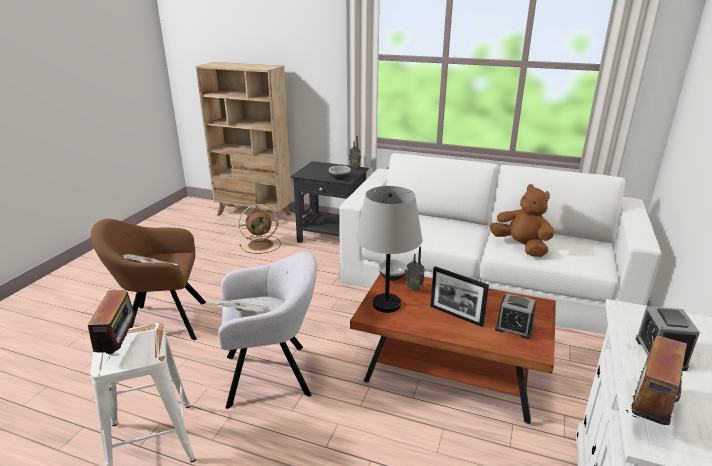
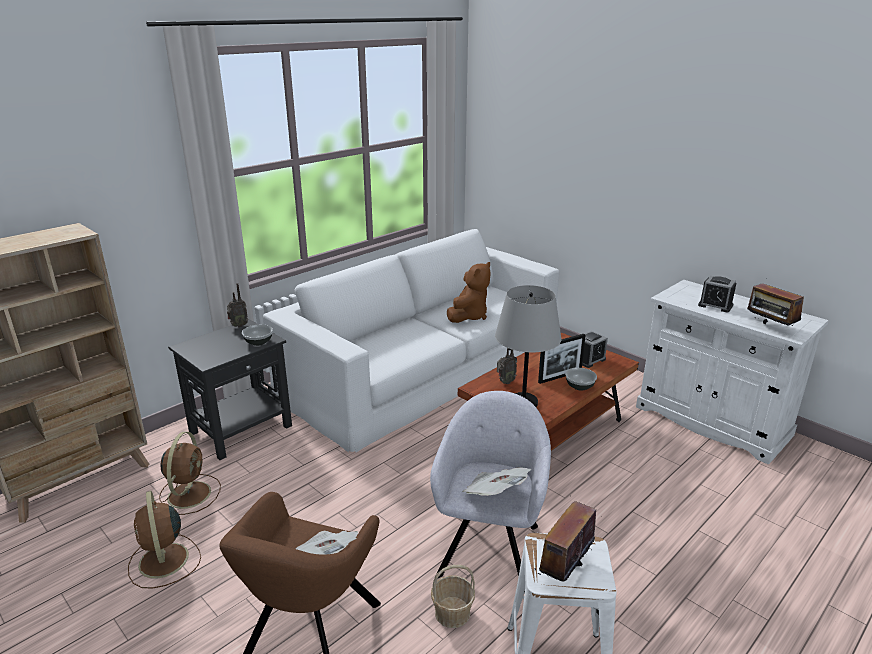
camera: 65 degrees left, 0 degrees up
radio [88,290,139,358] -> radio turned 75 degrees counterclockwise [534,495,596,581]
bowl [378,259,407,281] -> bowl moved to [565,368,597,391]
brown plush toy [490,184,554,257] -> brown plush toy turned 135 degrees clockwise [447,262,491,323]
none -> brown fan [128,491,201,589]
none -> basket [431,565,475,628]

